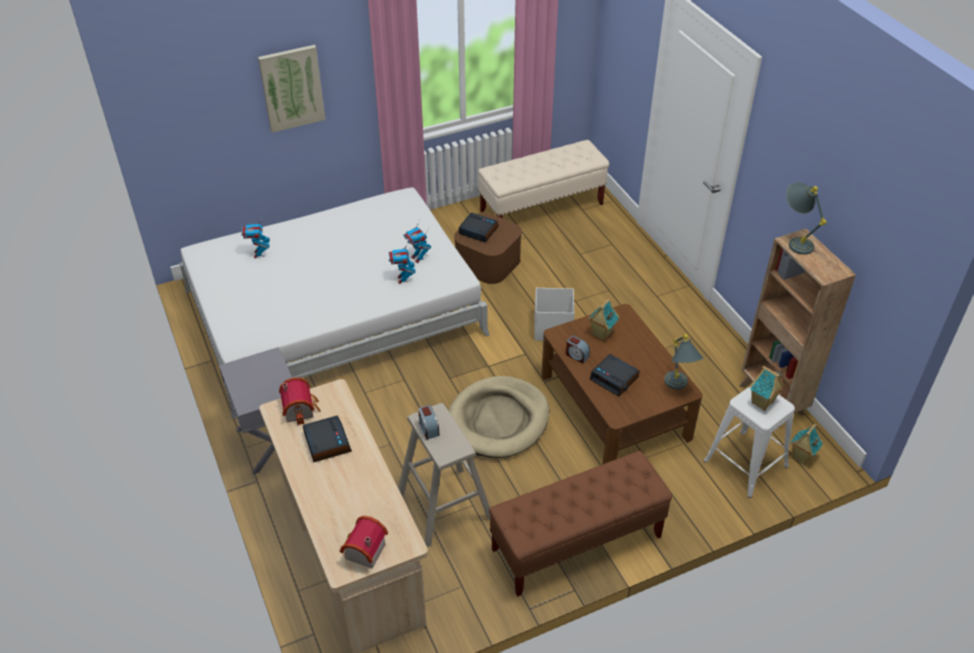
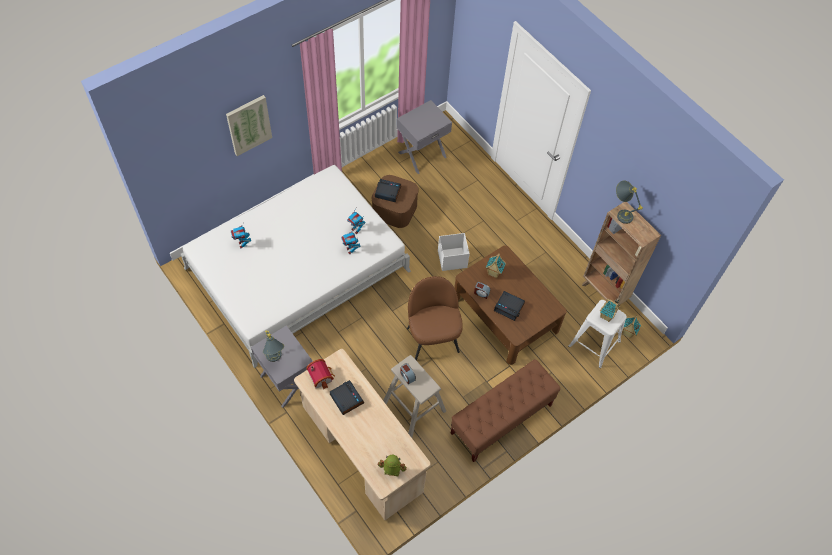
camera: 15 degrees left, 15 degrees up
toy house [340,516,388,568] -> toy robot [378,455,407,476]
beige dog bed [448,376,549,458] -> brown chair [407,276,463,361]
beige bench [478,140,609,218] -> grey nightstand [397,100,452,174]
grey table lamp [664,334,704,389] -> grey table lamp moved to [263,330,284,362]

